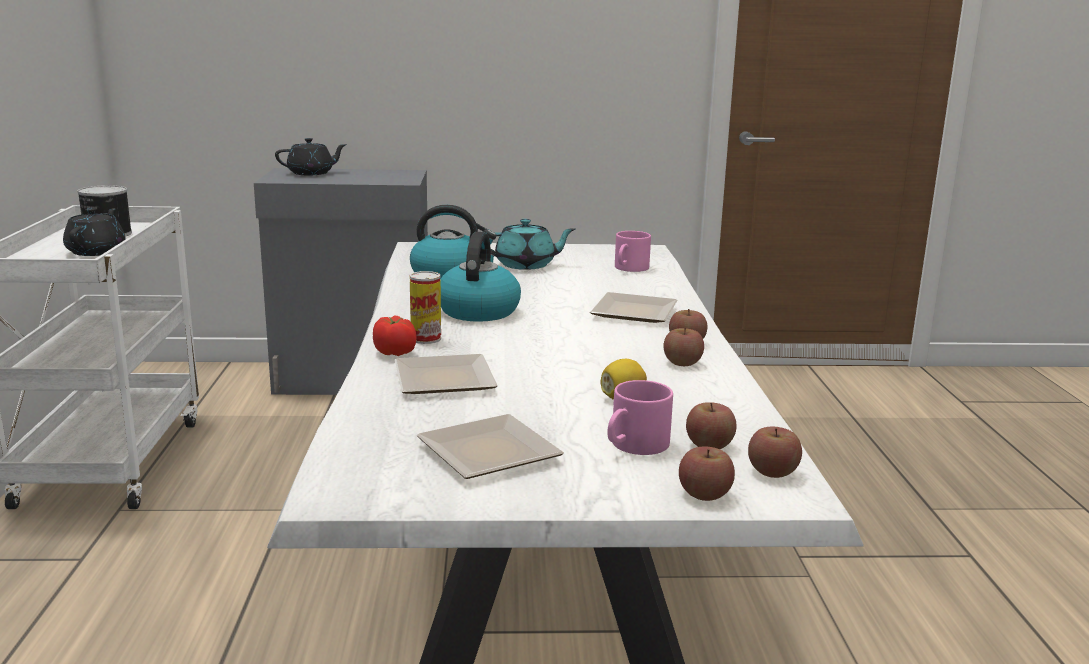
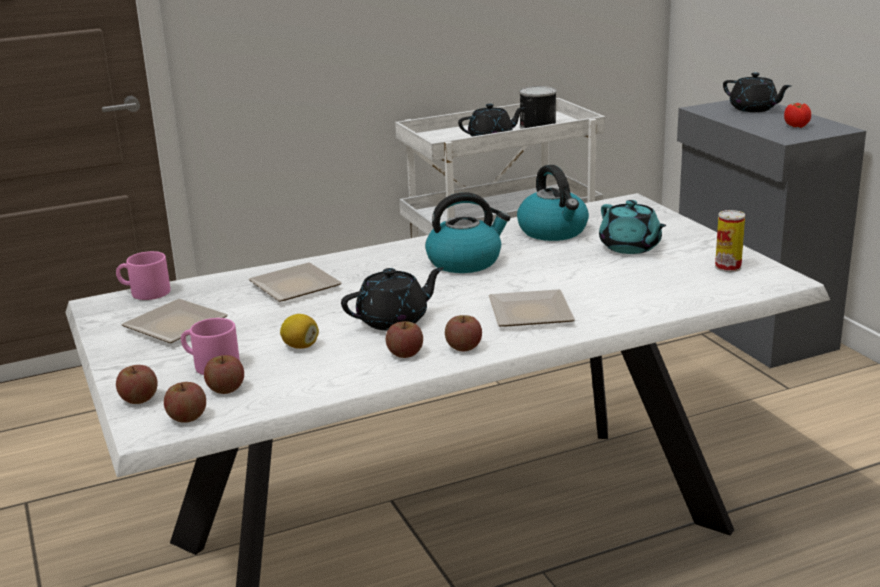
camera: 70 degrees right, 5 degrees up
tomato [373,316,417,356] -> tomato moved to [784,103,811,128]
can [410,271,441,344] -> can moved to [715,210,745,272]
pink mug [615,231,651,272] -> pink mug moved to [116,251,170,300]
none -> black teapot [341,267,444,331]

